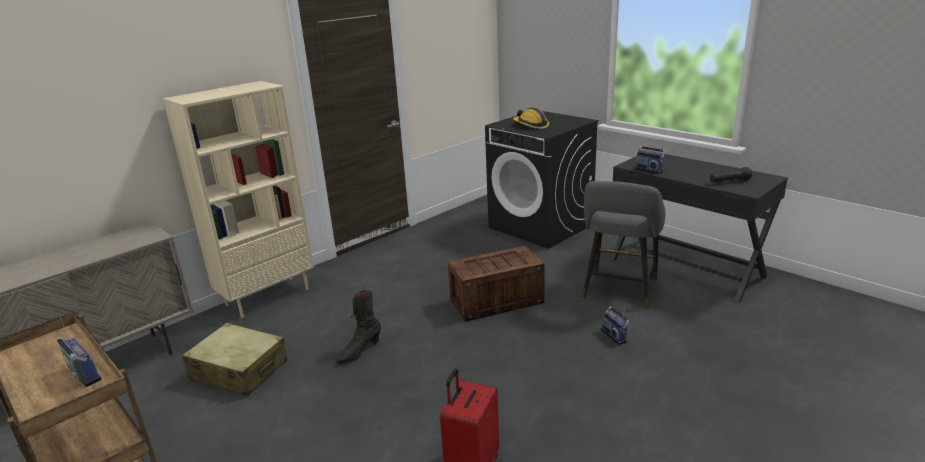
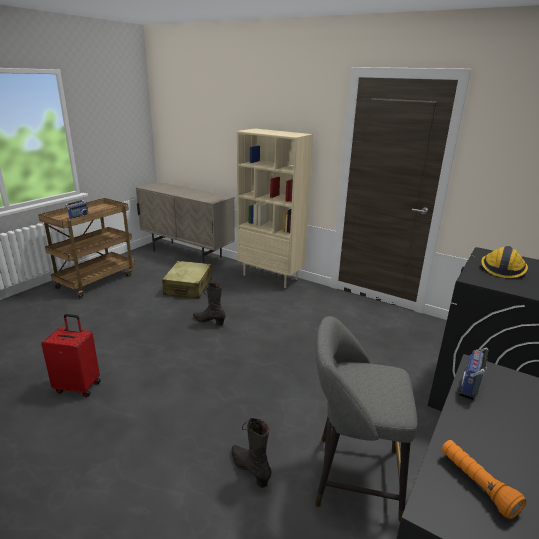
camera: 75 degrees right, 0 degrees up
crate [448,246,545,322] -> none
radio [601,306,630,345] -> black boot [231,418,272,488]
black flashlight [710,167,752,182] -> orange flashlight [441,440,526,519]

